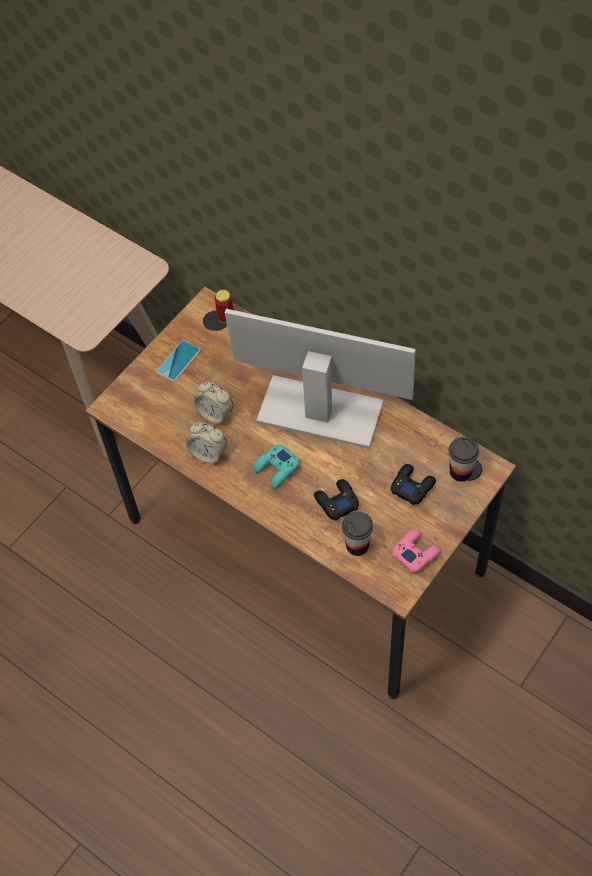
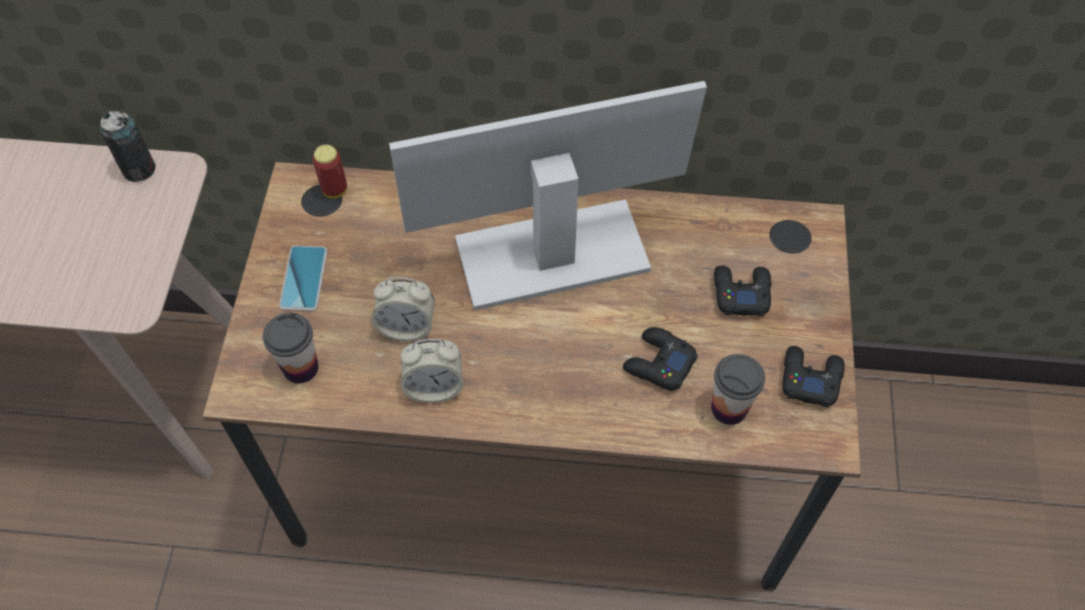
camera: 35 degrees left, 0 degrees up
turquoise game controller [253,445,300,489] -> none
pink game controller [392,529,441,573] -> black game controller [782,346,845,408]
cup [449,437,479,482] -> cup moved to [263,313,319,384]
none -> can [100,110,156,182]

